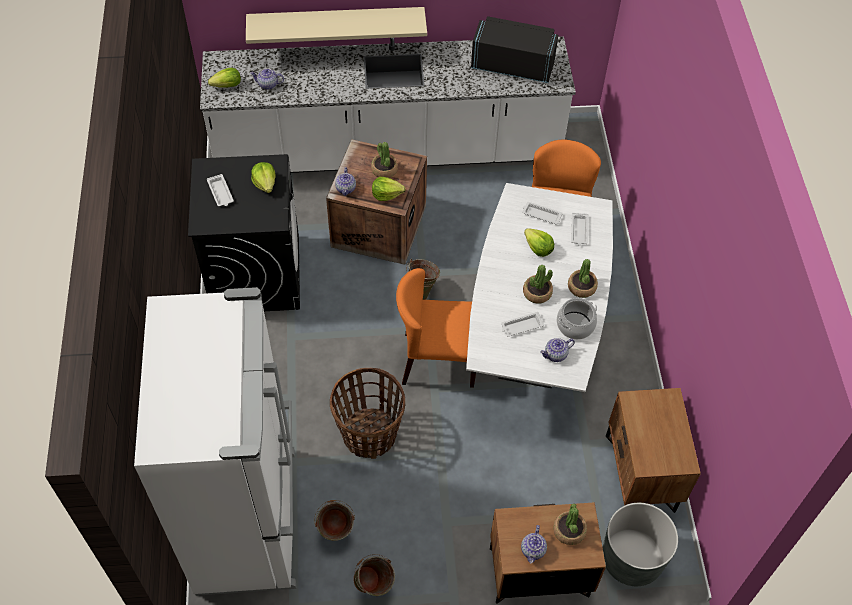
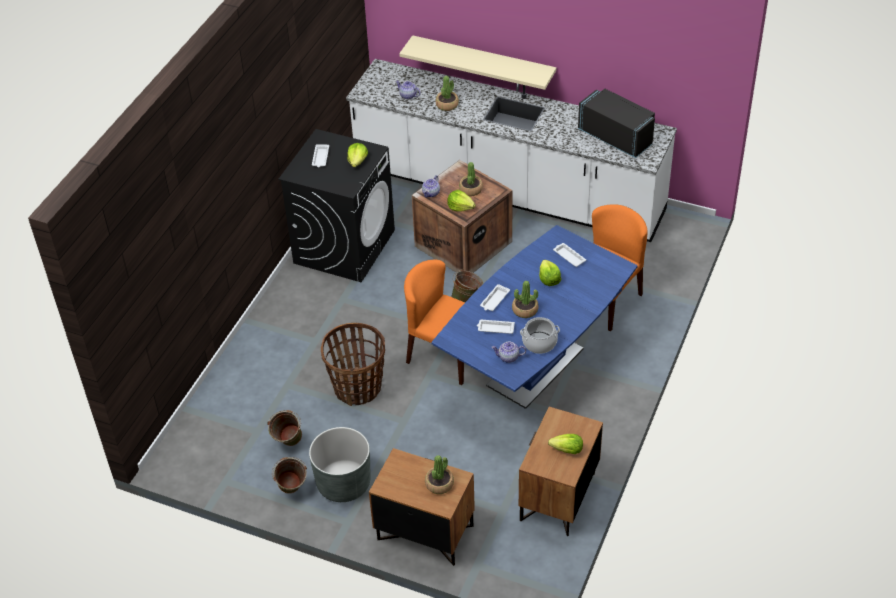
camera: 30 degrees right, 10 degrees down
white fridge [134,287,296,596] -> none
lettuce [208,68,241,88] -> lettuce moved to [548,434,583,454]
white dining table [466,183,613,392] -> blue dining table [431,225,638,409]
teapot [521,525,547,564] -> none
potted plant [568,259,598,298] -> potted plant moved to [435,76,459,111]
white tray [571,213,588,246] -> white tray moved to [480,284,510,311]
grey planter [602,503,678,586] -> grey planter moved to [309,427,371,502]

